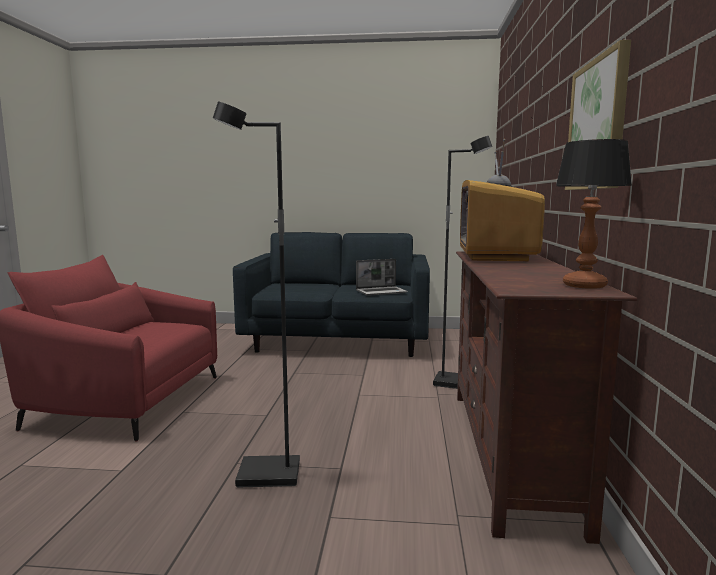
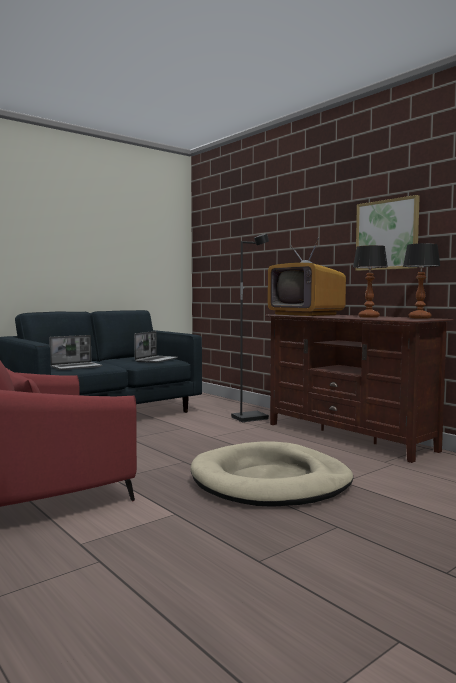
camera: 45 degrees left, 5 degrees down
black floor lamp [213,101,300,488] -> beige dog bed [190,441,353,507]
none -> laptop [49,335,103,370]
none -> table lamp [353,245,388,318]

